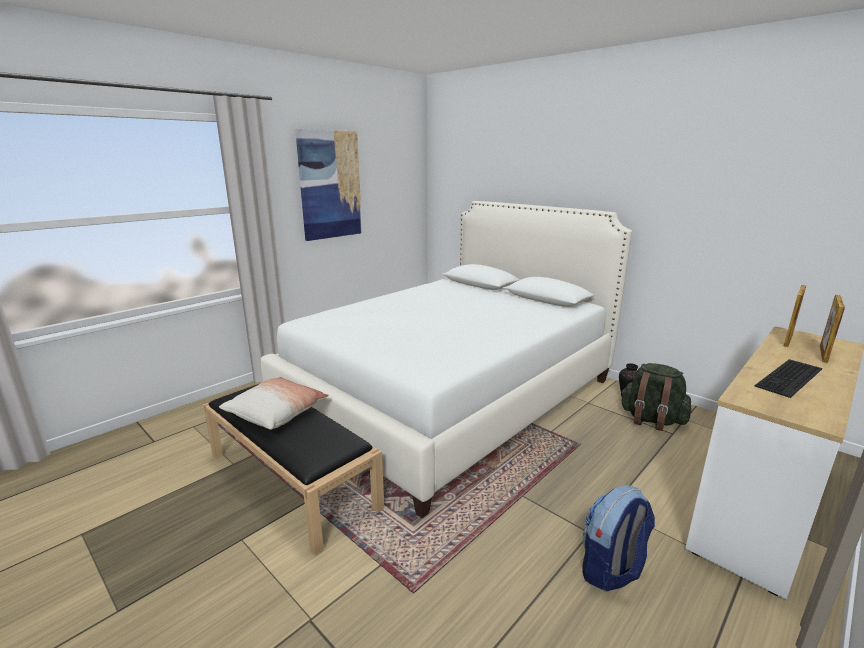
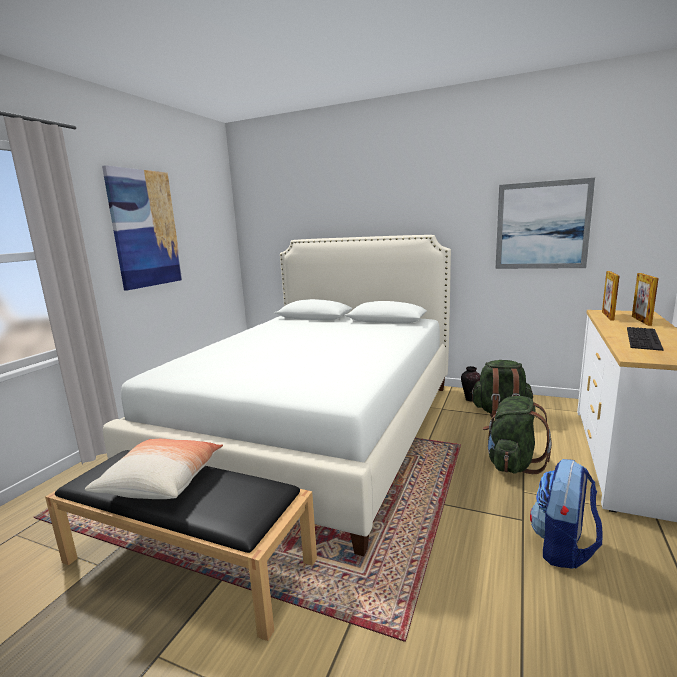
camera: 20 degrees left, 5 degrees down
none -> green backpack [483,396,552,474]
none -> picture [496,178,595,269]

